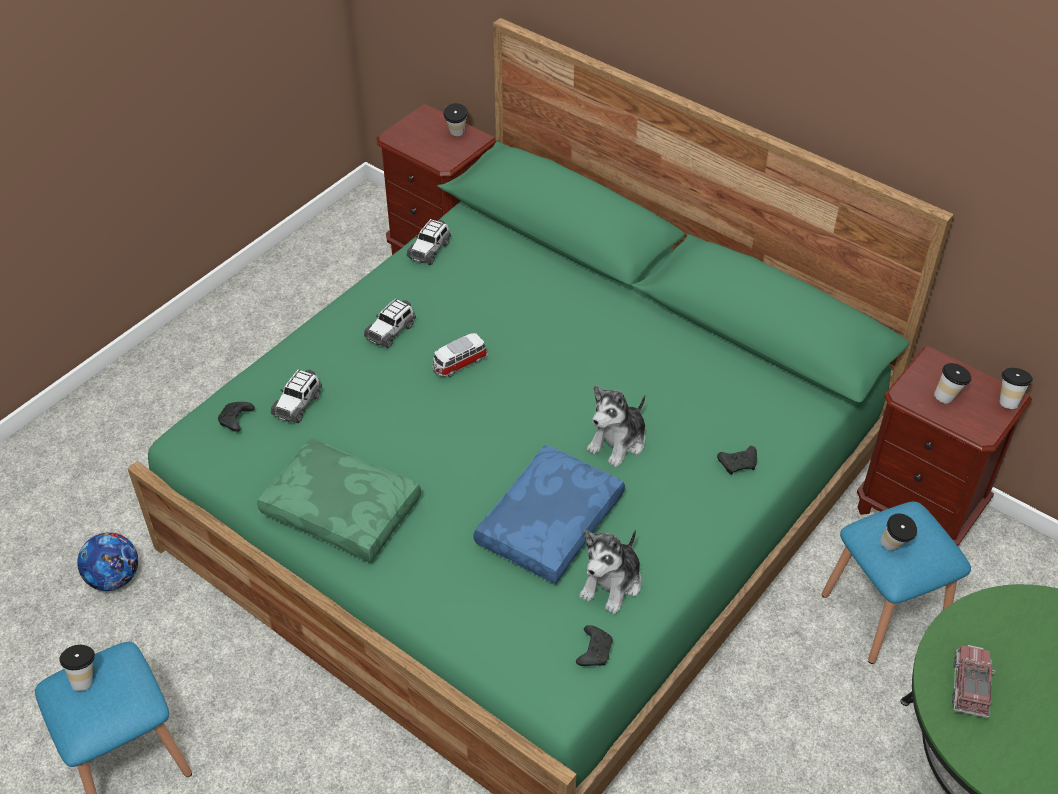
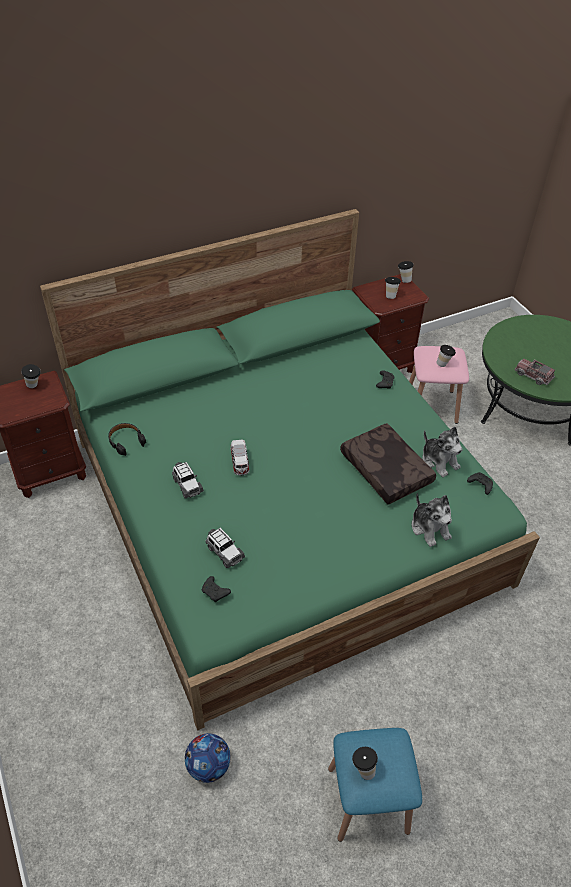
camera: 65 degrees left, 0 degrees up
green pillow [257,438,421,563] -> none
toy car [407,219,451,265] -> black headphones [108,423,146,456]
blue pillow [474,444,625,584] -> brown pillow [340,423,436,504]
plush toy [586,385,646,467] -> plush toy moved to [411,493,452,547]
blue stool [822,502,971,664] -> pink stool [409,346,469,424]

